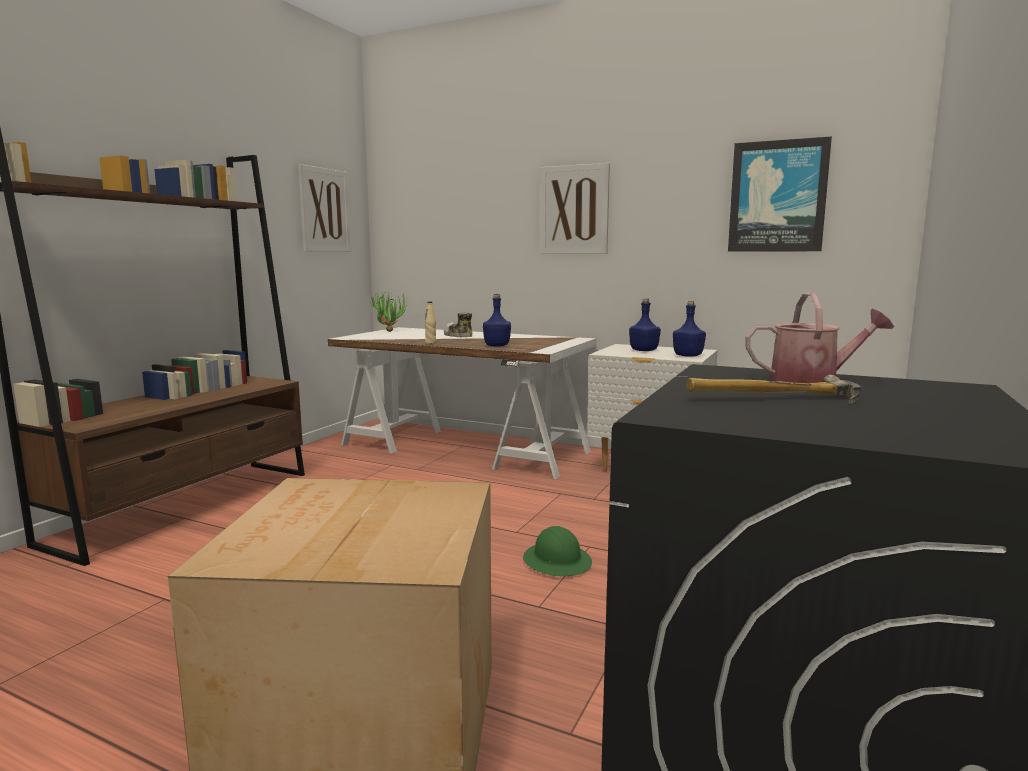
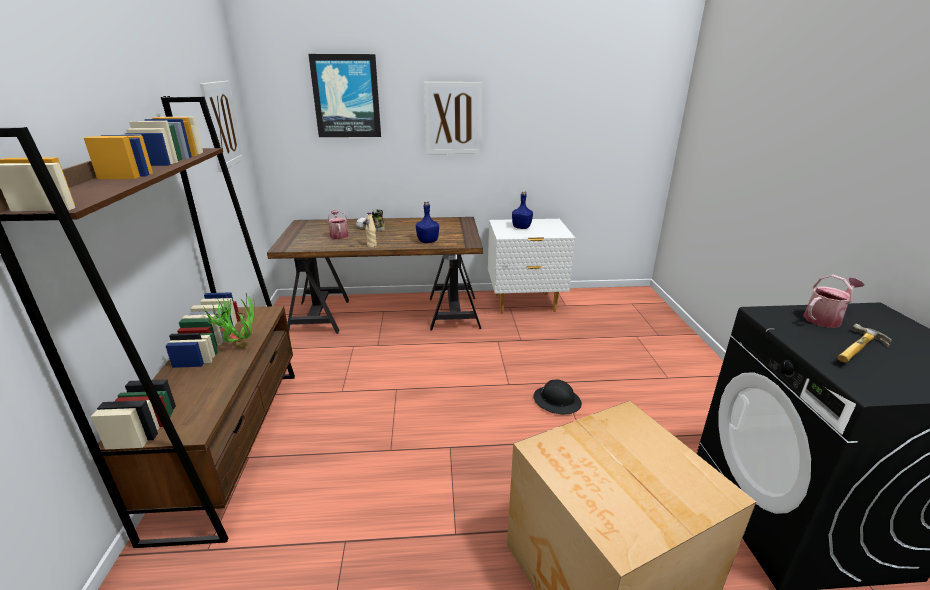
camera: 30 degrees left, 15 degrees up
white desk [328,327,596,479] -> brown desk [267,217,483,334]
potted plant [370,291,407,332] -> potted plant moved to [202,293,255,348]
green hard hat [523,526,592,576] -> black hard hat [533,379,582,415]
blue bottle [673,301,706,357] -> none
picture [728,136,832,252] -> picture moved to [308,54,381,137]
none -> watering can [327,210,348,239]

